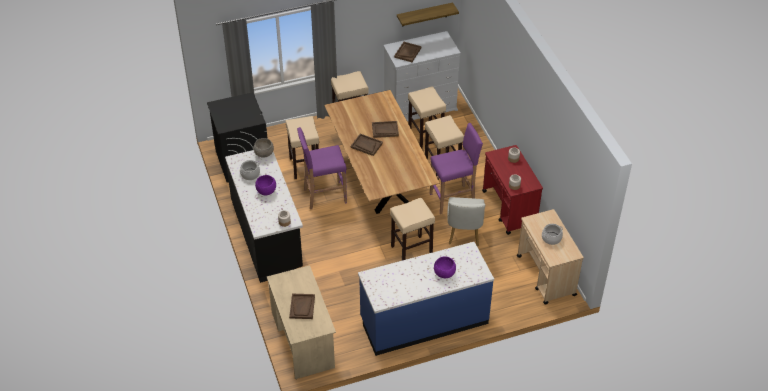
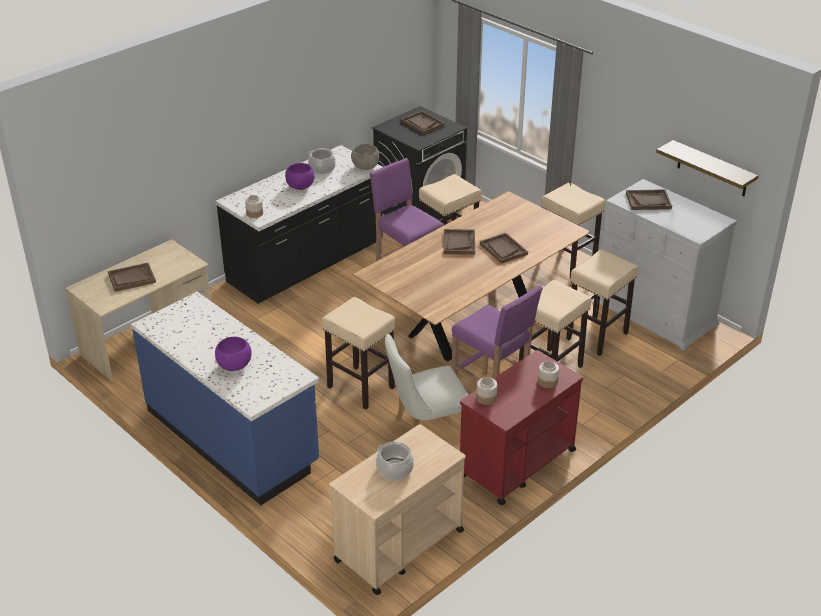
camera: 65 degrees right, 10 degrees down
none -> brown tray [401,111,445,134]

